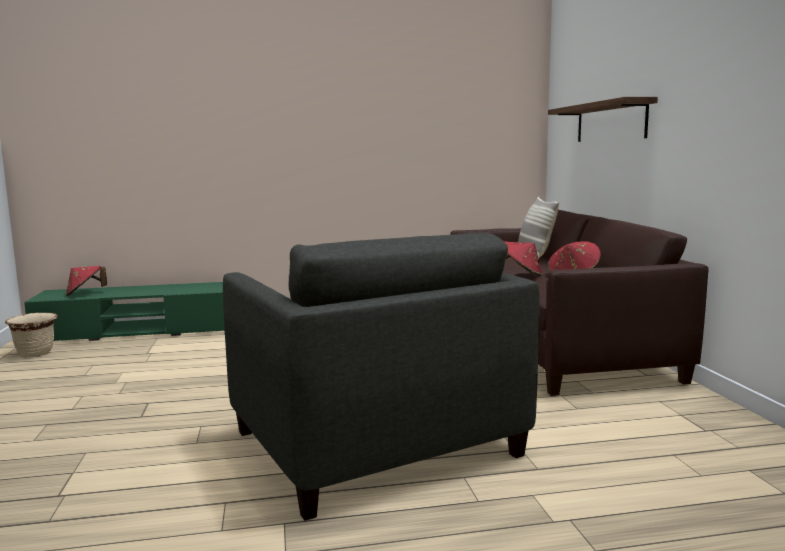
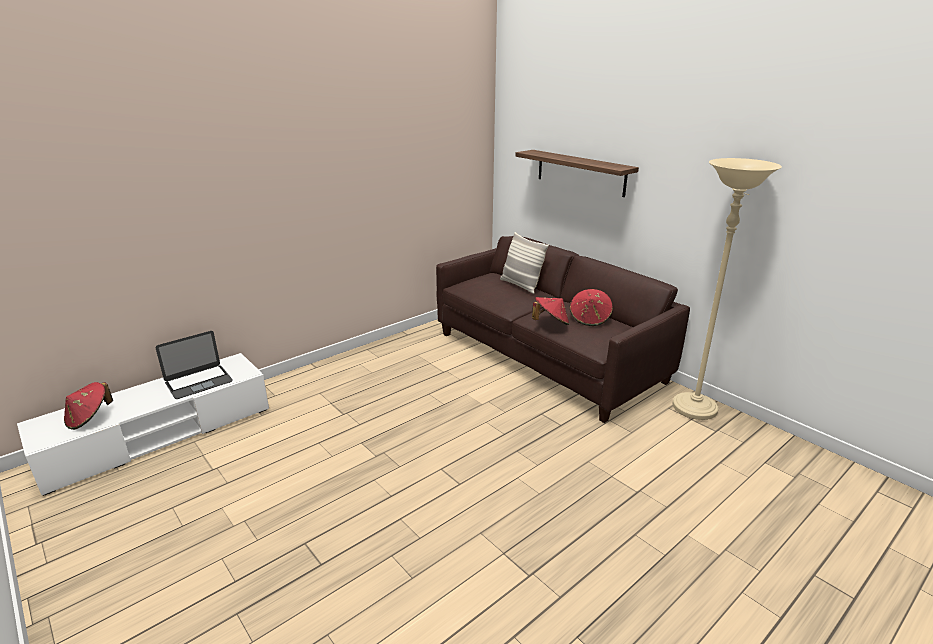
camera: 30 degrees left, 15 degrees up
beige planter [5,312,58,357] -> none
green tv stand [24,282,225,341] -> white tv stand [17,353,269,496]
grey armchair [223,233,539,521] -> none
none -> laptop [156,331,233,399]
none -> beige floor lamp [673,158,782,420]

